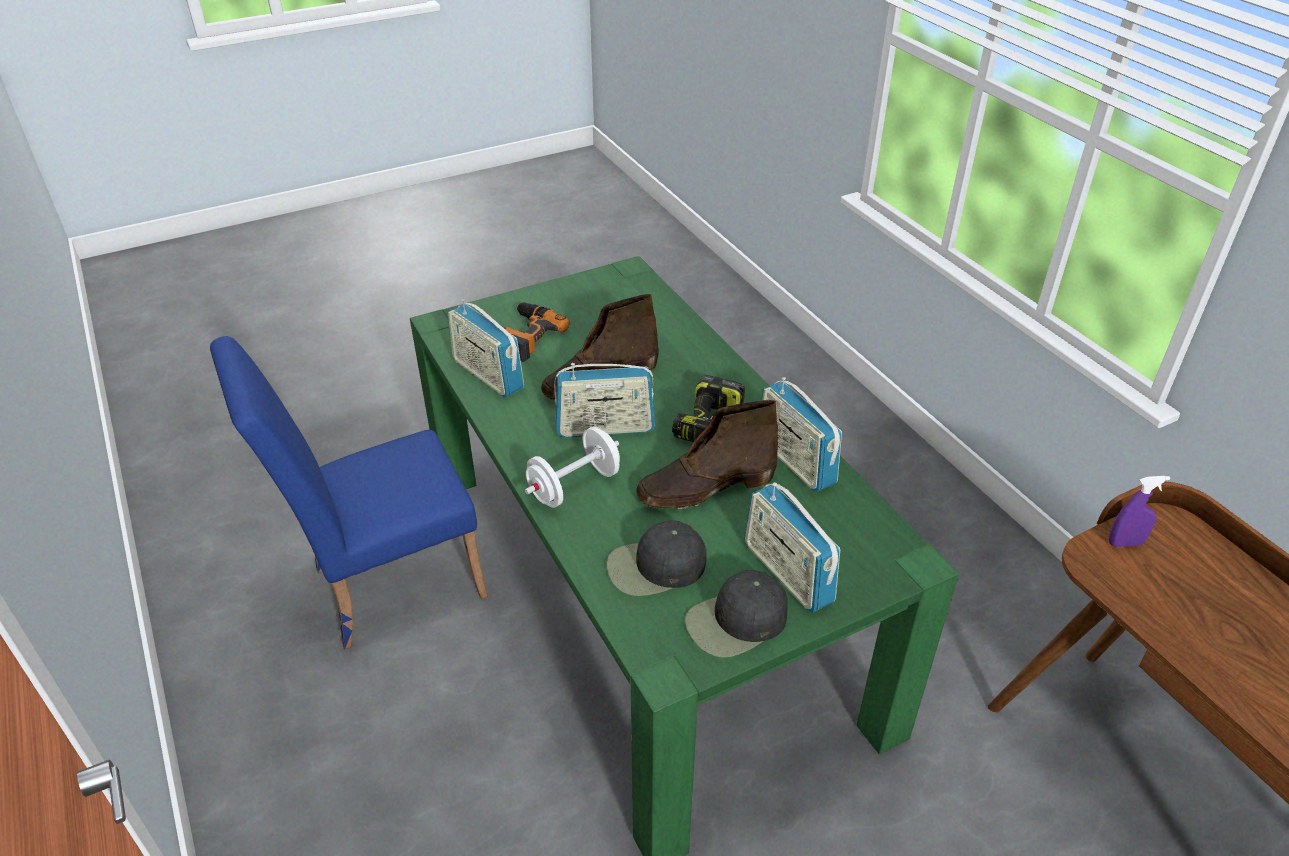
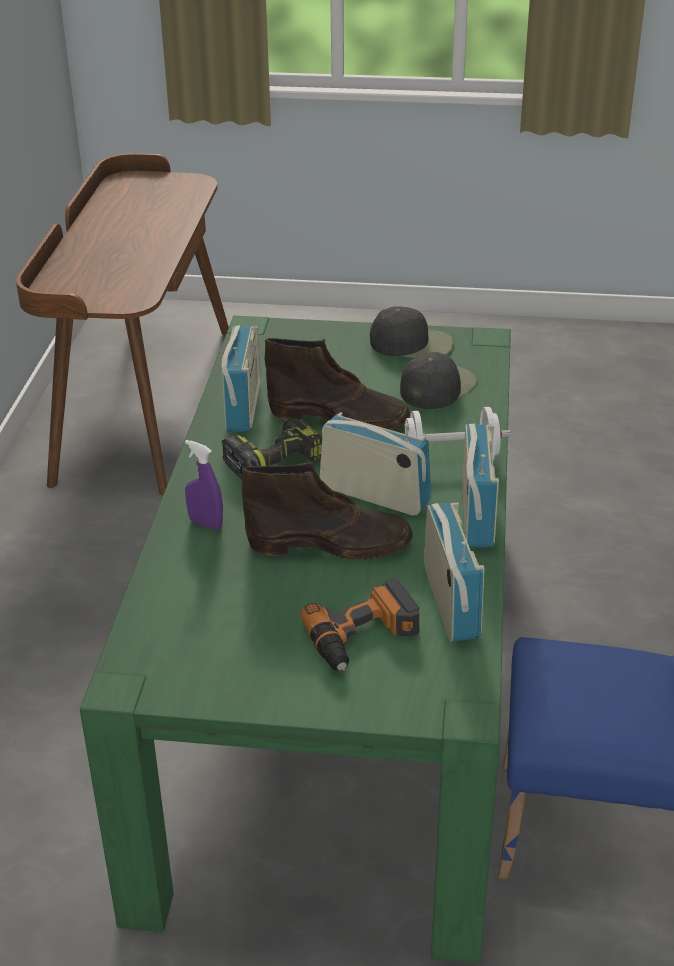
camera: 145 degrees left, 5 degrees down
black cap [607,520,707,596] -> black cap turned 75 degrees counterclockwise [400,352,477,409]
radio [744,482,840,612] -> radio moved to [462,423,499,548]
purple spray bottle [1109,476,1170,547] -> purple spray bottle moved to [185,440,223,530]

